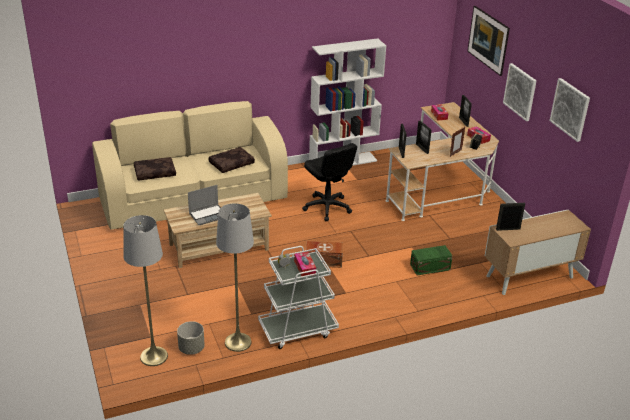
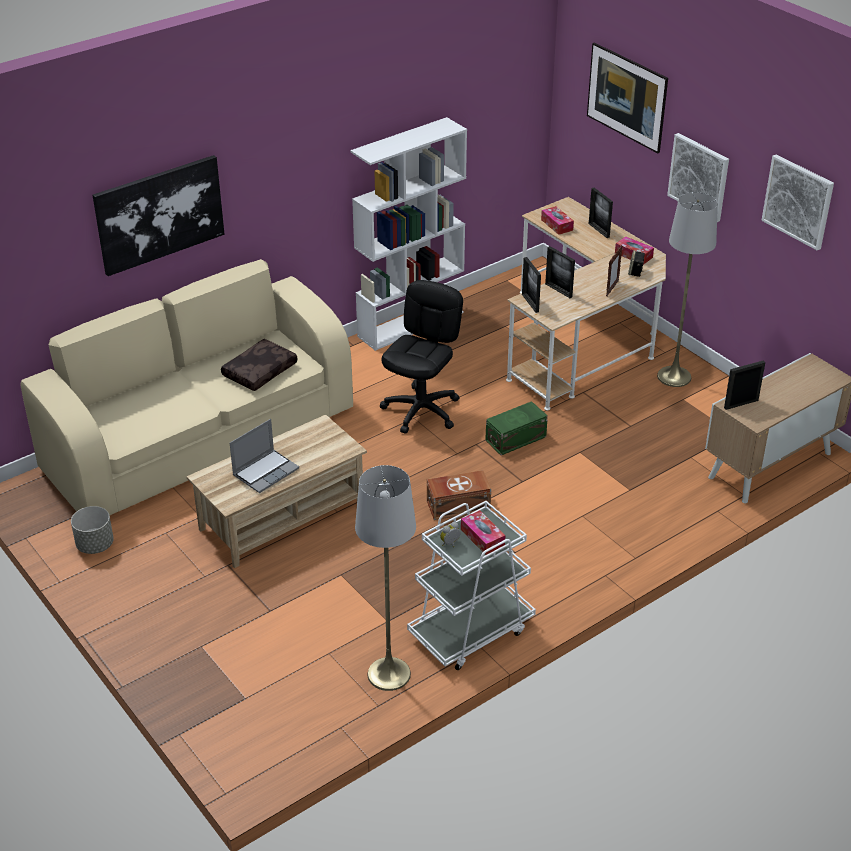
camera: 15 degrees left, 5 degrees up
grey floor lamp [123,215,168,366] -> grey floor lamp moved to [657,192,718,387]
brown pillow [134,157,176,180] -> none
grey planter [177,321,205,355] -> grey planter moved to [71,506,114,554]
black office chair [302,143,357,221] -> black office chair turned 105 degrees counterclockwise [380,280,463,433]
green storage box [410,245,453,275] -> green storage box moved to [485,401,548,455]
none -> picture [92,155,225,276]

